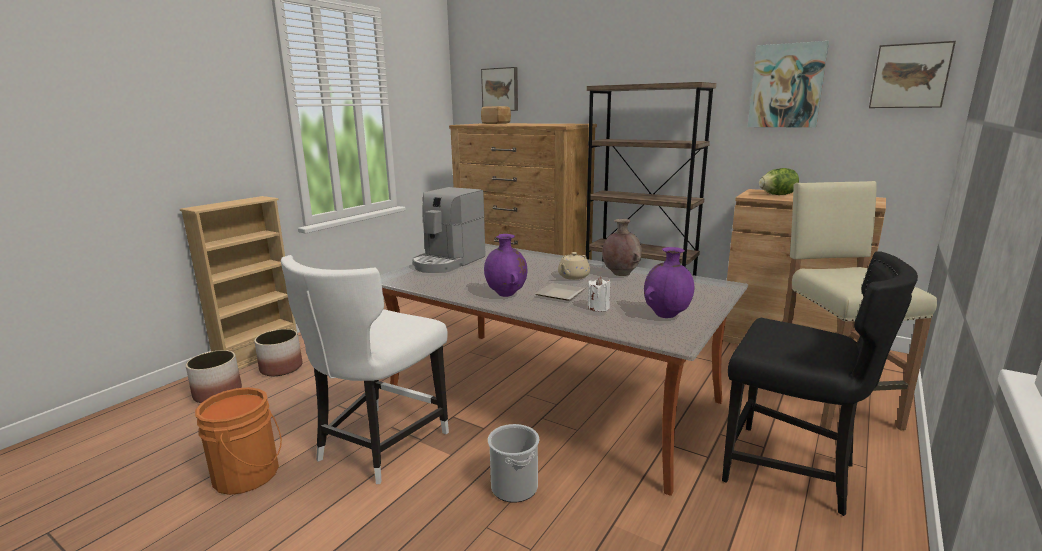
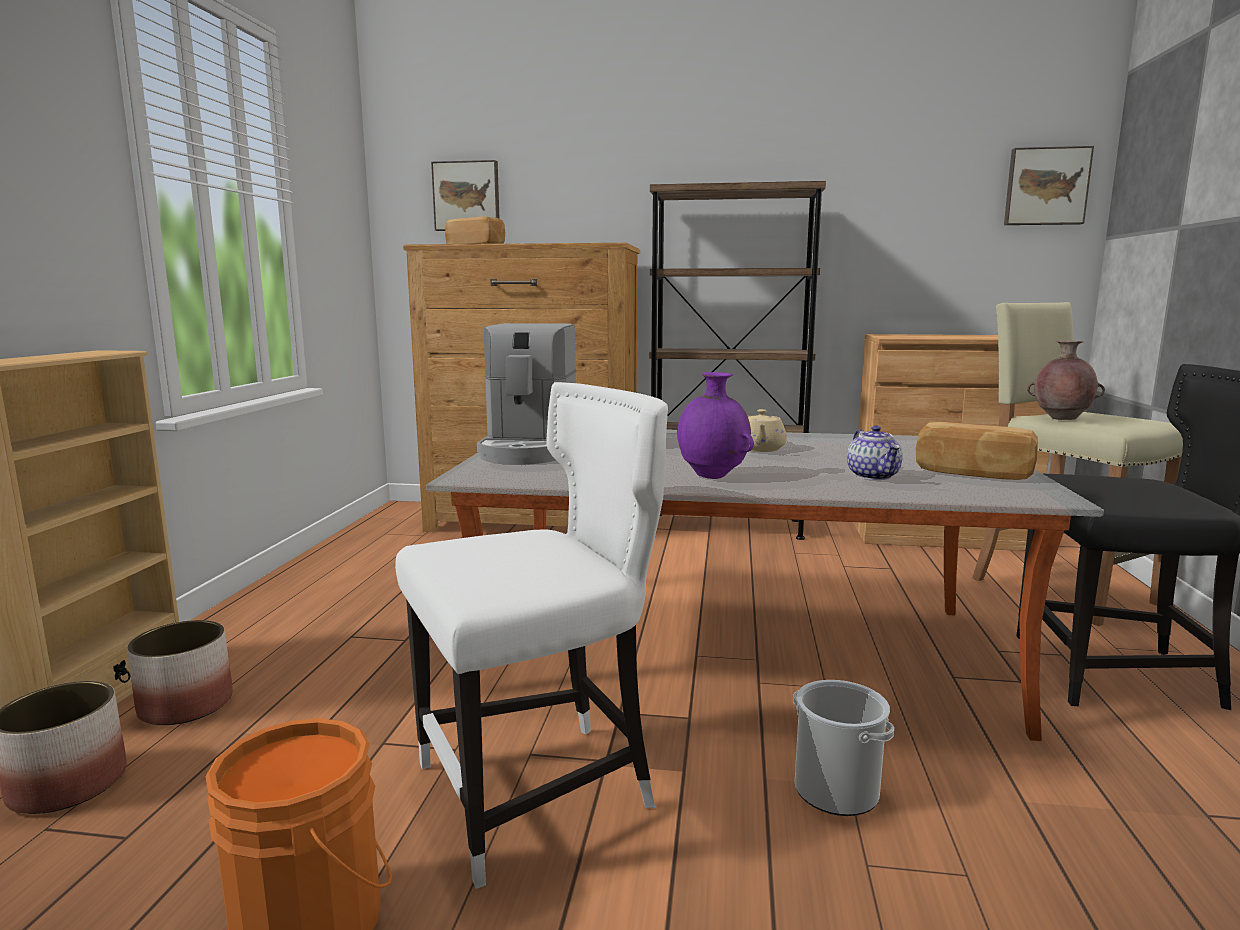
camera: 25 degrees left, 5 degrees down
white chair [281,255,449,484] -> white chair turned 120 degrees counterclockwise [395,382,668,889]
plate [535,283,585,300] -> none
white candle [588,277,611,311] -> teapot [847,426,903,480]
brown vase [602,219,642,276] -> brown vase moved to [1027,340,1105,420]
purple vase [644,247,694,318] -> bread [916,421,1038,480]
picture [748,41,829,128] -> none
lettuce [759,168,799,195] -> none

